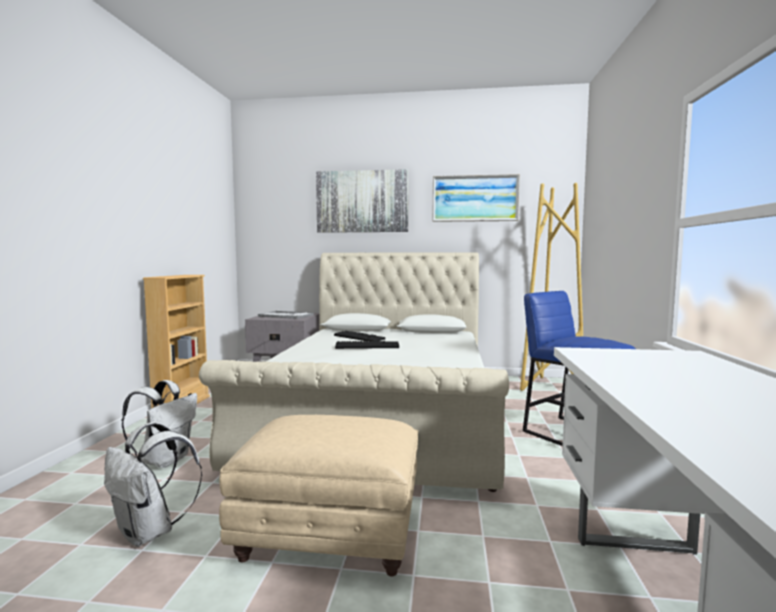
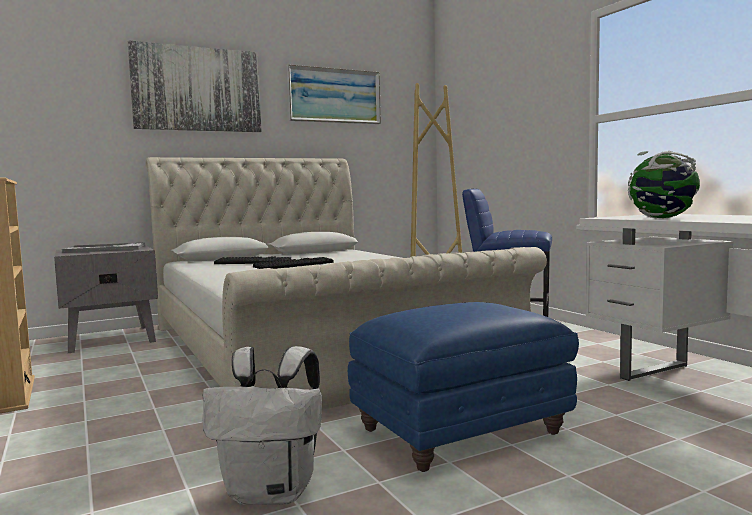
camera: 35 degrees left, 0 degrees up
white backpack [122,380,197,468] -> none
beige ottoman [219,415,418,577] -> blue ottoman [348,302,579,472]
none -> globe [628,151,700,218]

